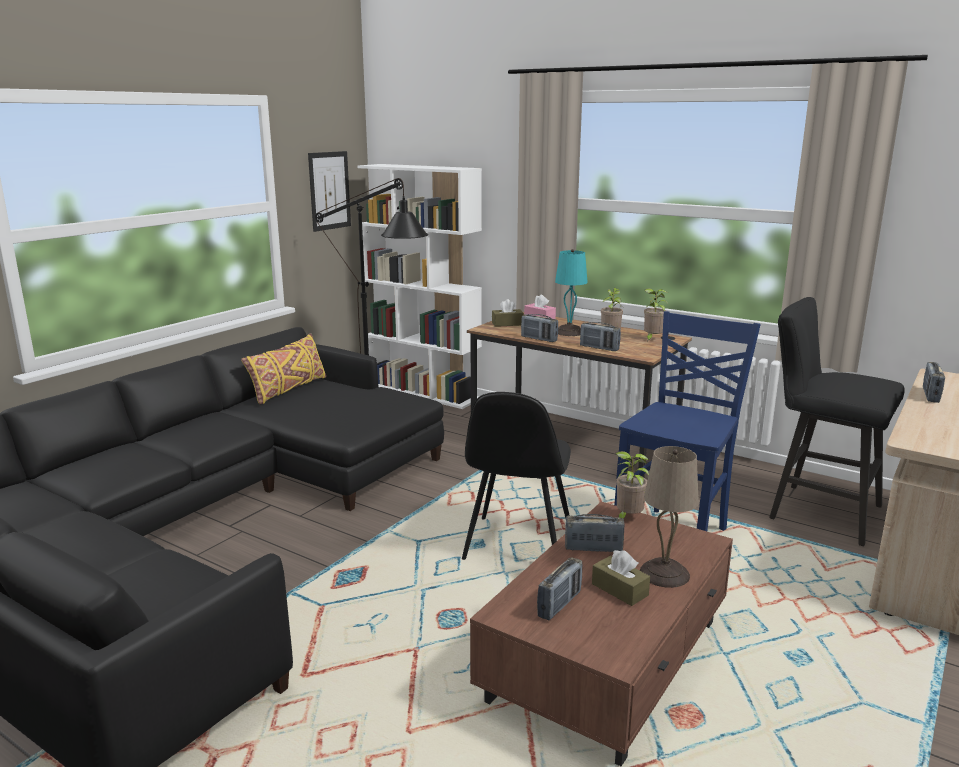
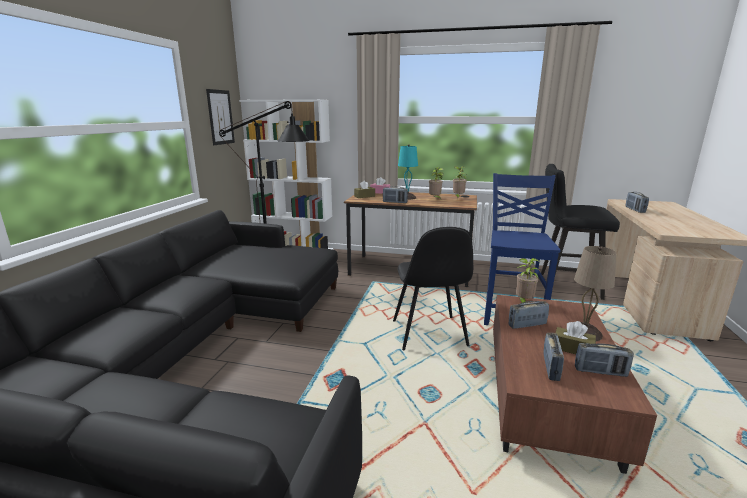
camera: 20 degrees left, 0 degrees up
yellow pillow [241,333,326,404] -> none
radio [580,322,621,351] -> radio moved to [575,343,634,377]

